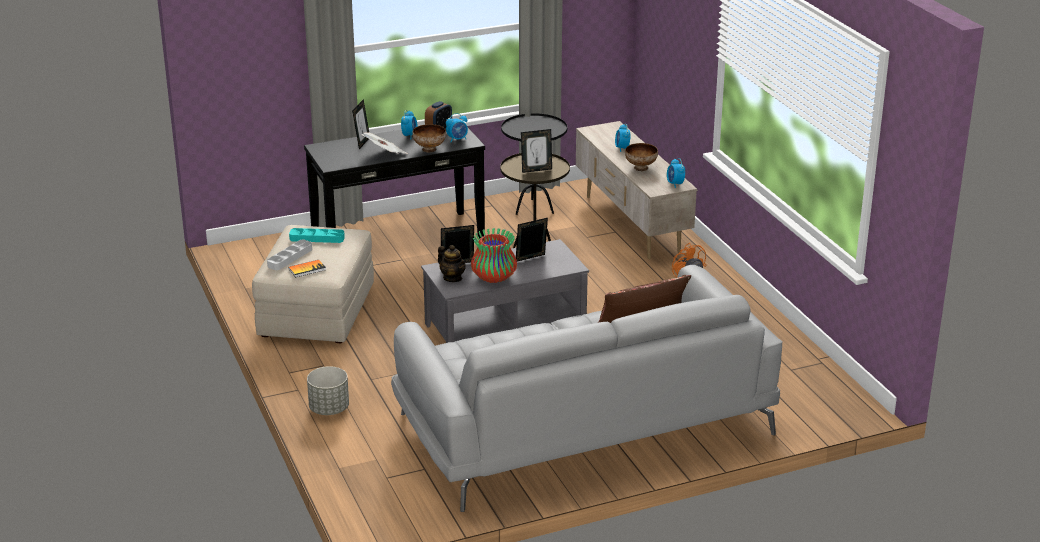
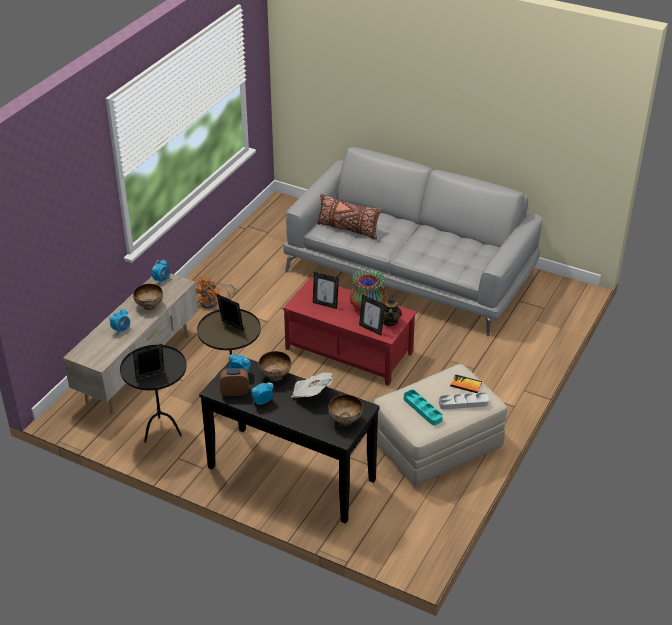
camera: 130 degrees left, 10 degrees up
grey planter [307,366,349,415] -> none
picture frame [352,99,369,149] -> picture frame moved to [133,344,164,379]
grey coffee table [421,239,589,343] -> red coffee table [283,277,417,386]
none -> bowl [328,395,363,426]

